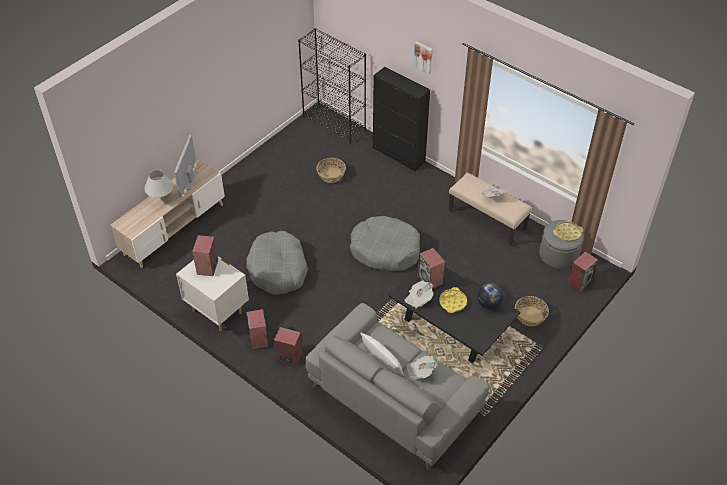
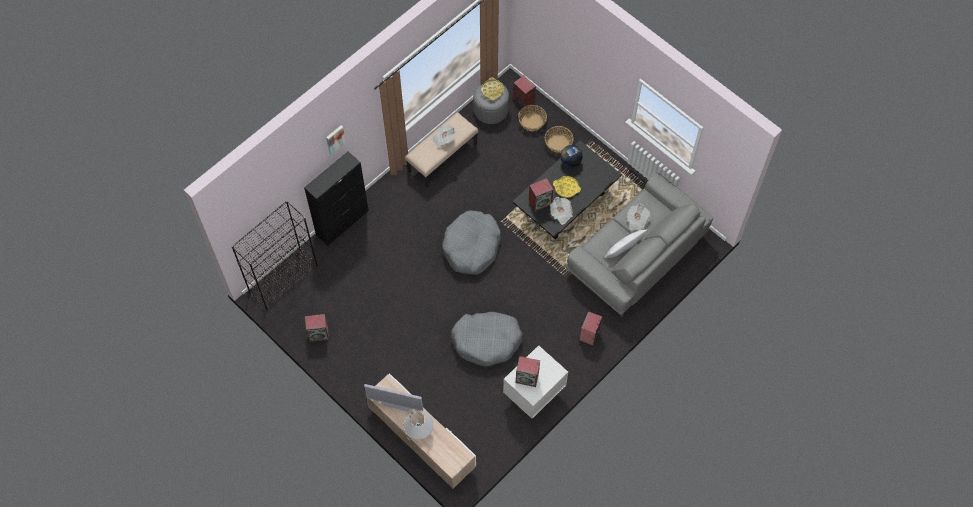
camera: 85 degrees left, 15 degrees up
speaker [246,309,269,350] -> speaker moved to [305,314,329,342]
basket [316,158,346,183] -> basket moved to [518,105,547,131]

